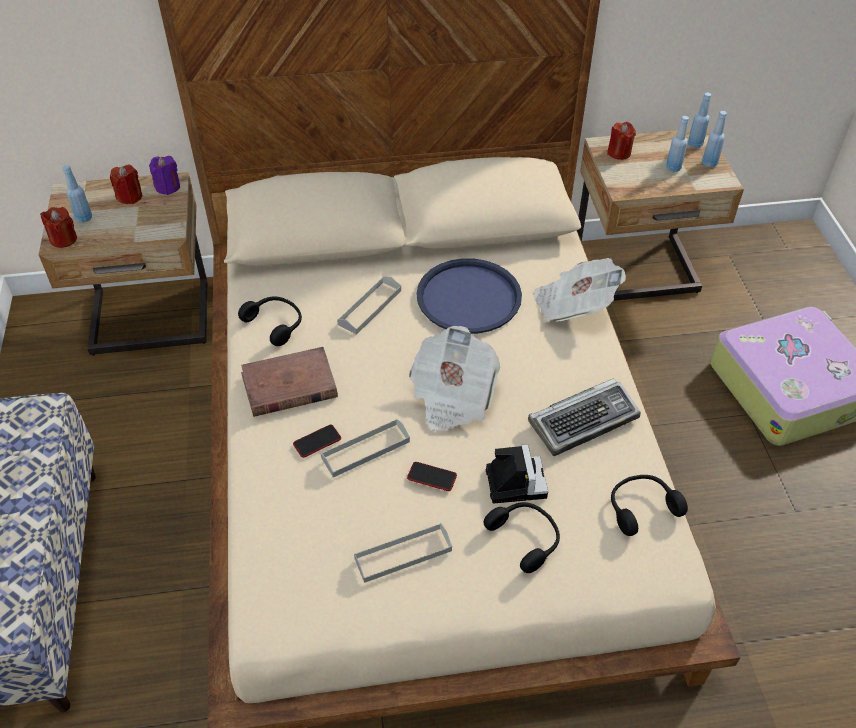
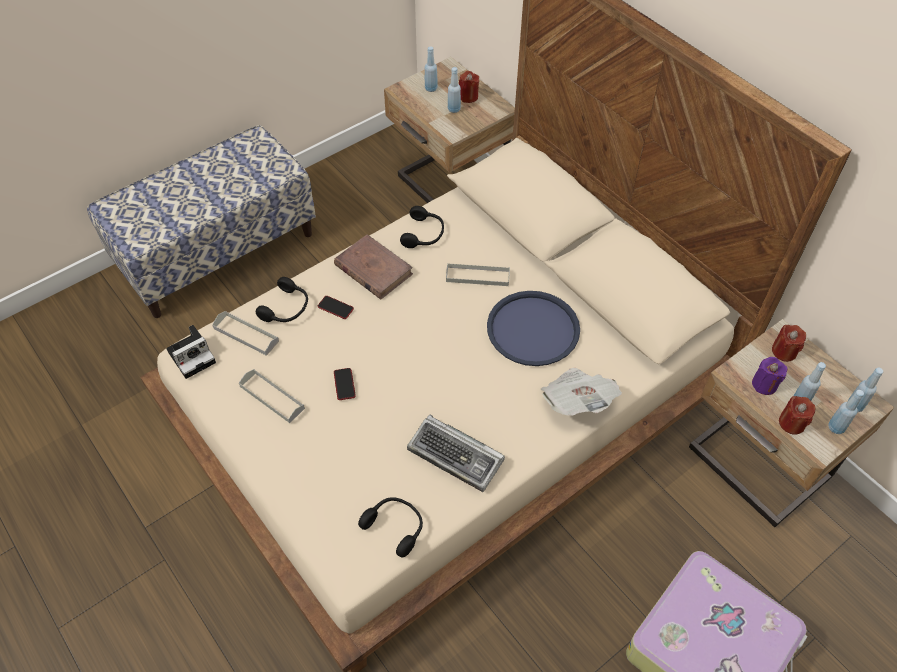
camera: 60 degrees right, 5 degrees up
red candle [40,207,77,248] -> red candle moved to [779,396,816,435]
purple candle [149,156,180,195] -> purple candle moved to [752,357,787,395]
grey tray [321,419,410,477] -> grey tray moved to [212,311,279,356]
newspaper [409,326,500,431] -> none
black headphones [484,502,560,573] -> black headphones moved to [256,277,308,322]
camera [486,444,548,504] -> camera moved to [166,325,216,379]
none -> blue bottle [448,67,461,113]

